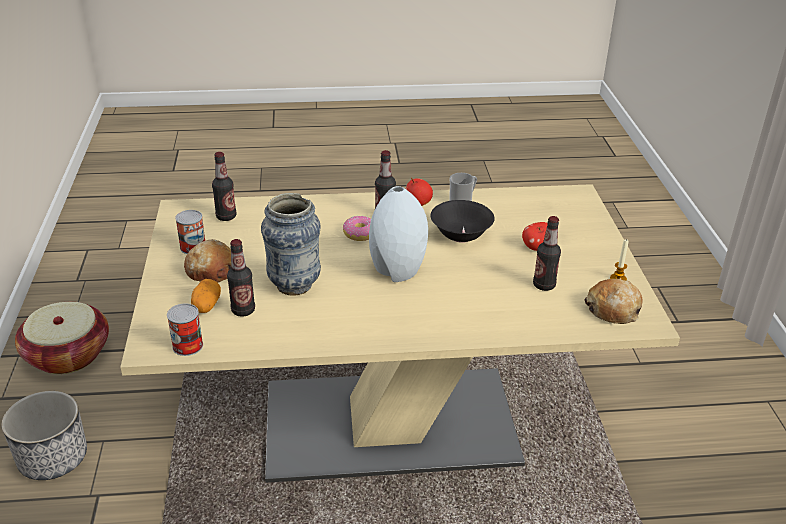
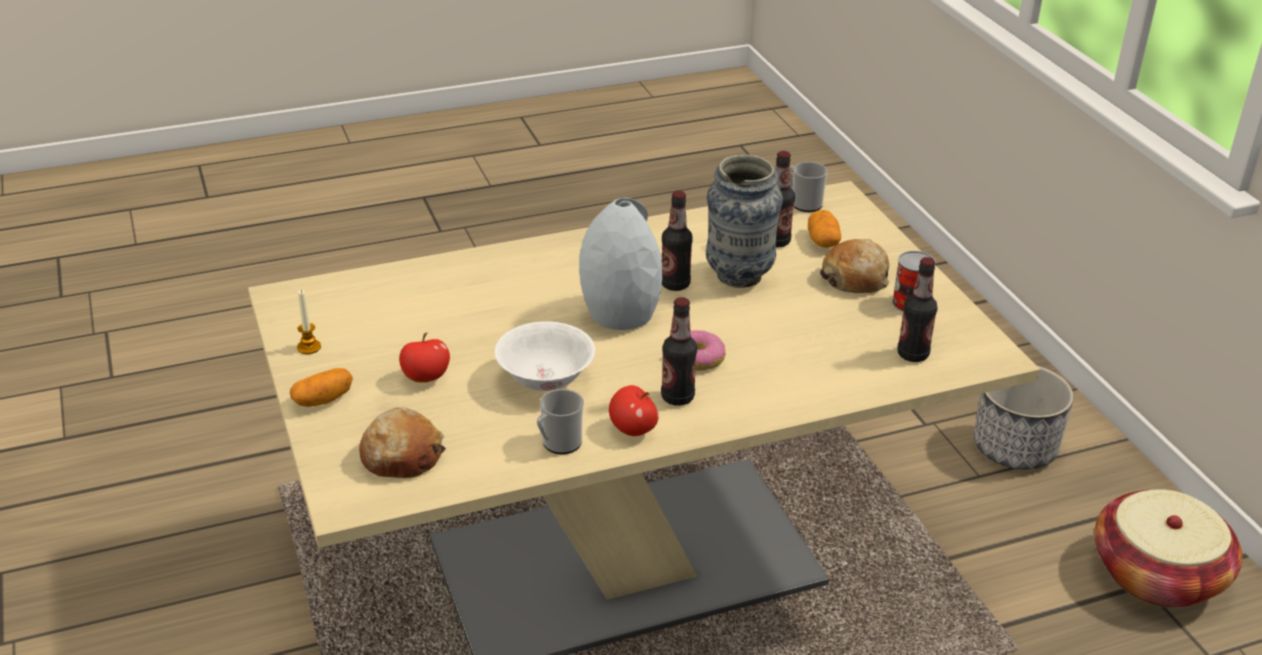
camera: 165 degrees right, 0 degrees up
can [167,303,203,356] -> mug [790,162,828,212]
black bowl [430,200,495,243] -> white bowl [495,321,595,391]
bottle [533,216,561,291] -> bottle moved to [662,191,693,291]
bread [584,279,643,324] -> bread moved to [359,407,446,478]
none -> potato [290,368,353,407]

